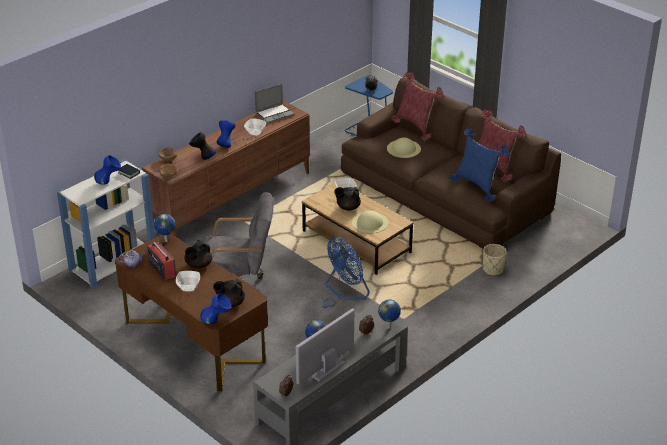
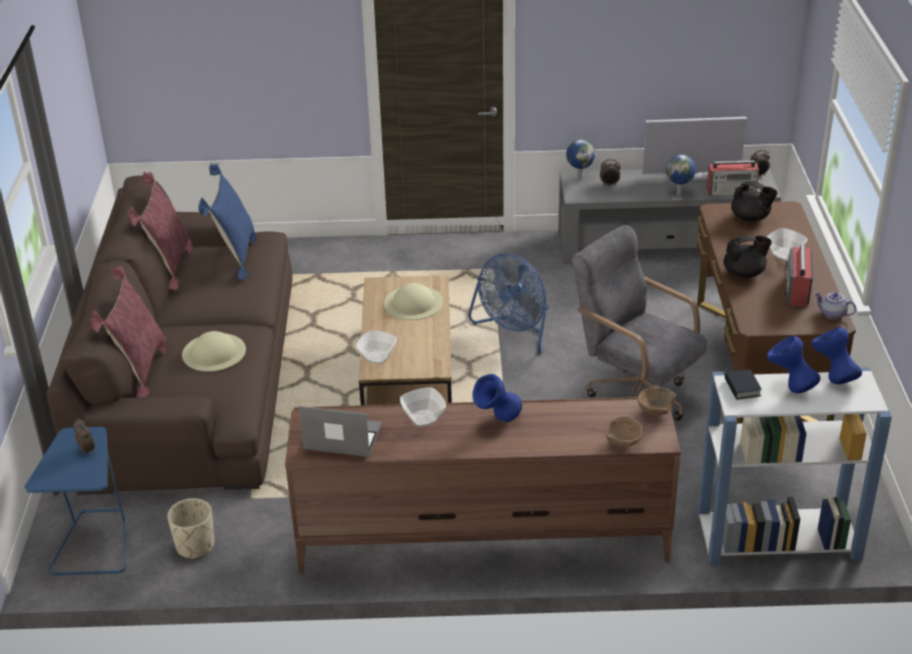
camera: 135 degrees left, 0 degrees up
globe [154,214,175,242] -> none
black vase [189,132,216,160] -> none
blue vase [200,294,231,324] -> blue vase moved to [811,327,862,384]
blue fan [323,237,369,308] -> blue fan turned 60 degrees counterclockwise [468,254,549,354]
black teapot [334,187,361,211] -> none
beige planter [483,244,507,275] -> beige planter moved to [167,498,214,559]
none -> radio [707,161,759,196]

